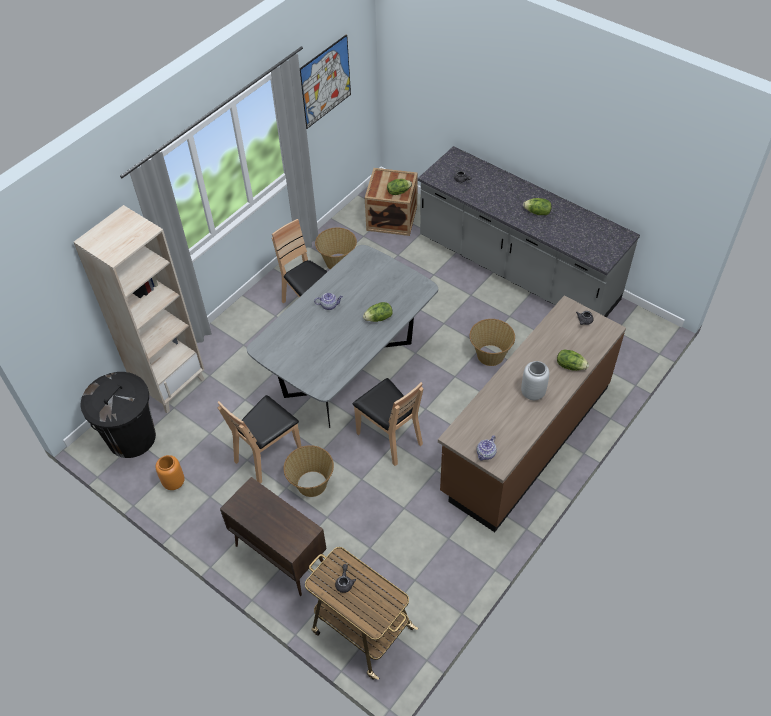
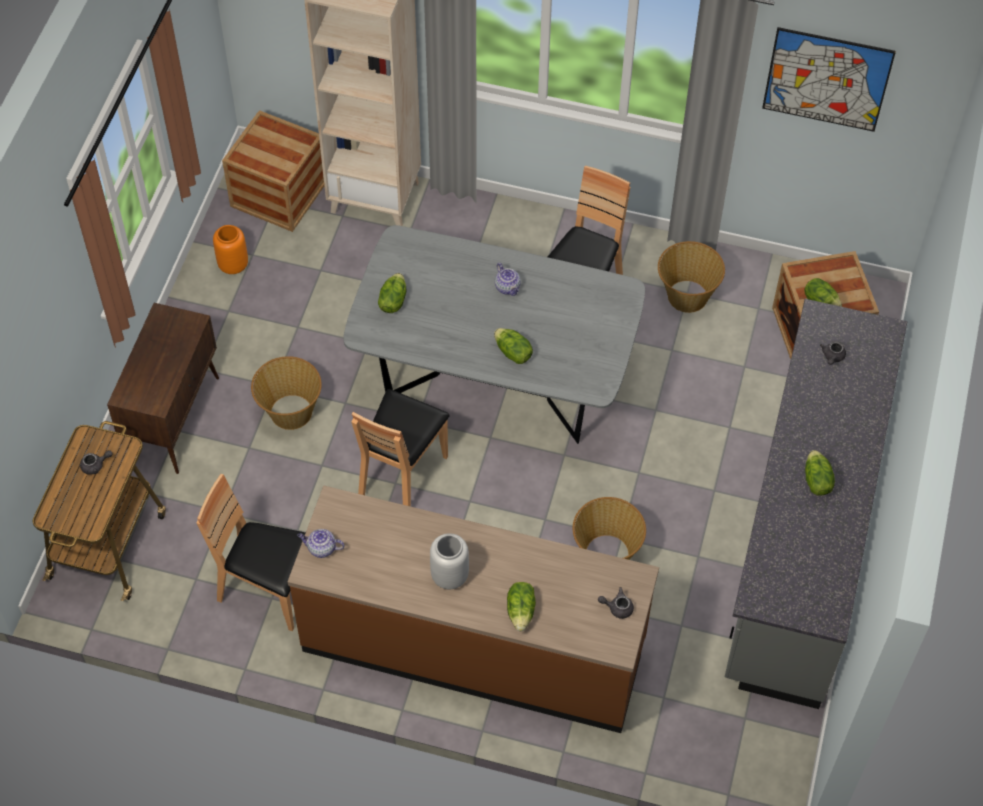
camera: 65 degrees right, 5 degrees up
black trash can [81,372,156,458] -> crate [222,110,324,232]
brown chair [217,395,301,484] -> brown chair moved to [197,474,305,631]
none -> lettuce [378,273,406,313]

